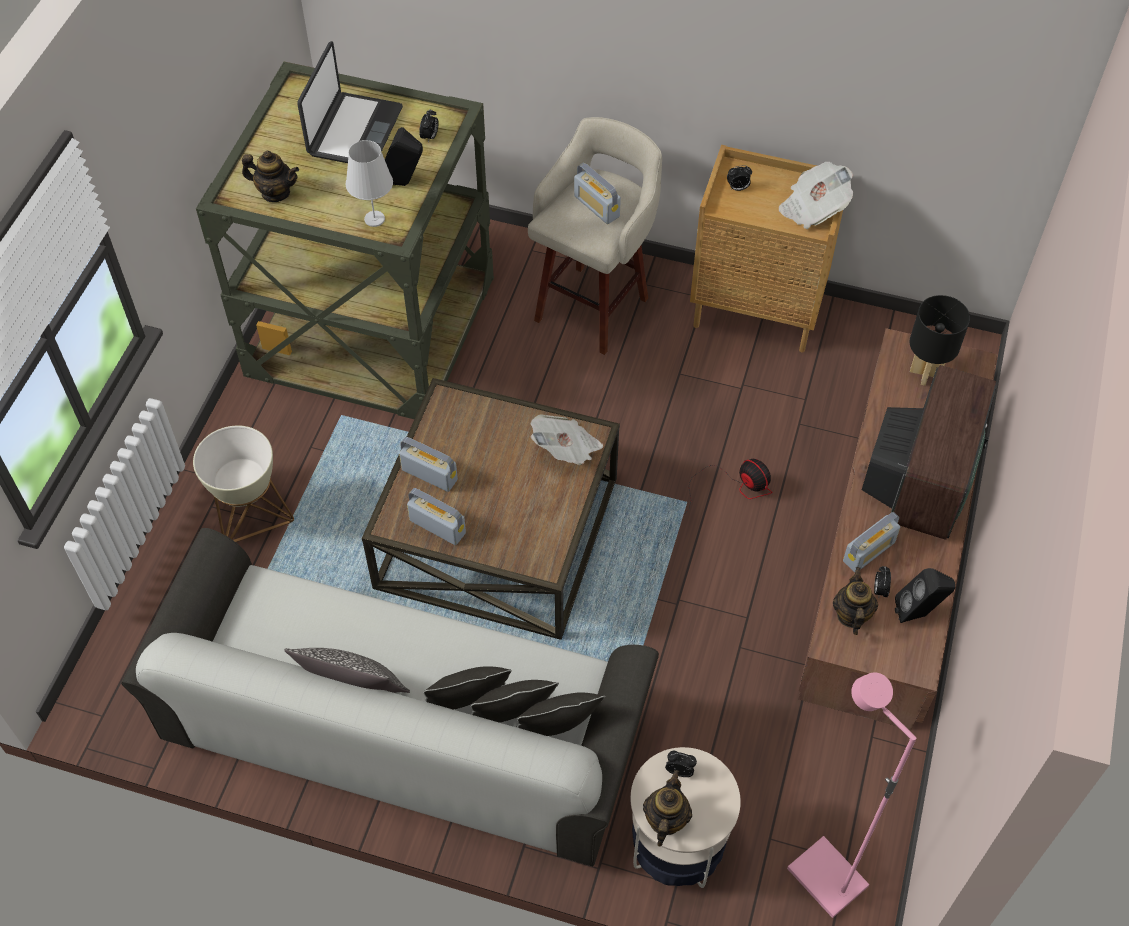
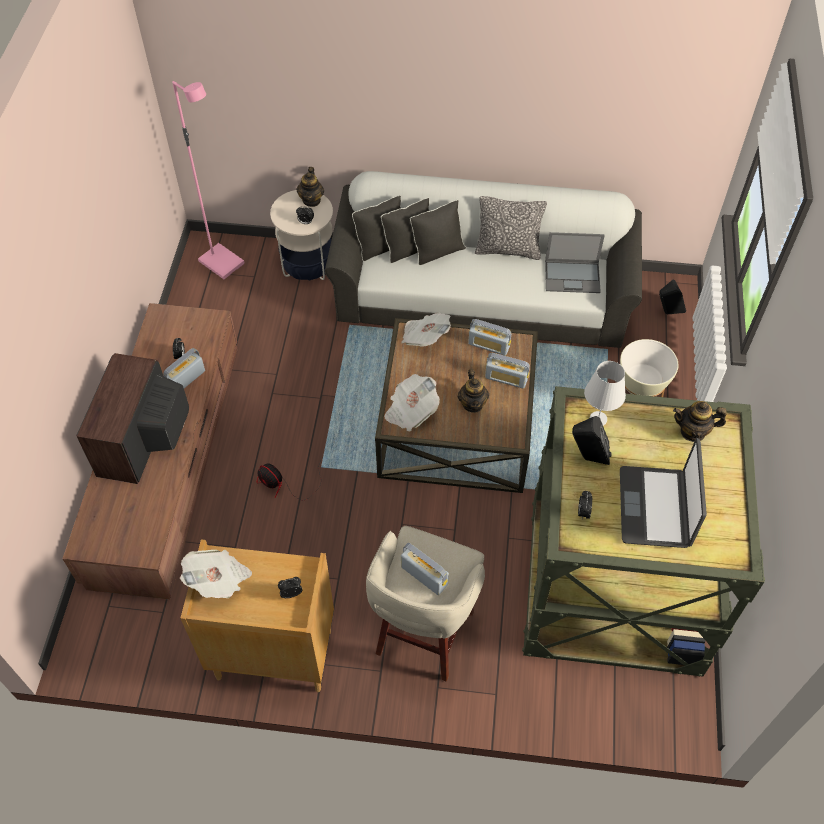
camera: 170 degrees right, 0 degrees up
teapot [833,567,878,635] -> teapot moved to [458,369,489,413]
black speaker [895,568,955,623] -> black speaker moved to [659,279,686,314]
black table lamp [909,295,970,386] -> none
none -> newspaper [401,313,451,347]
none -> laptop [545,232,605,293]

